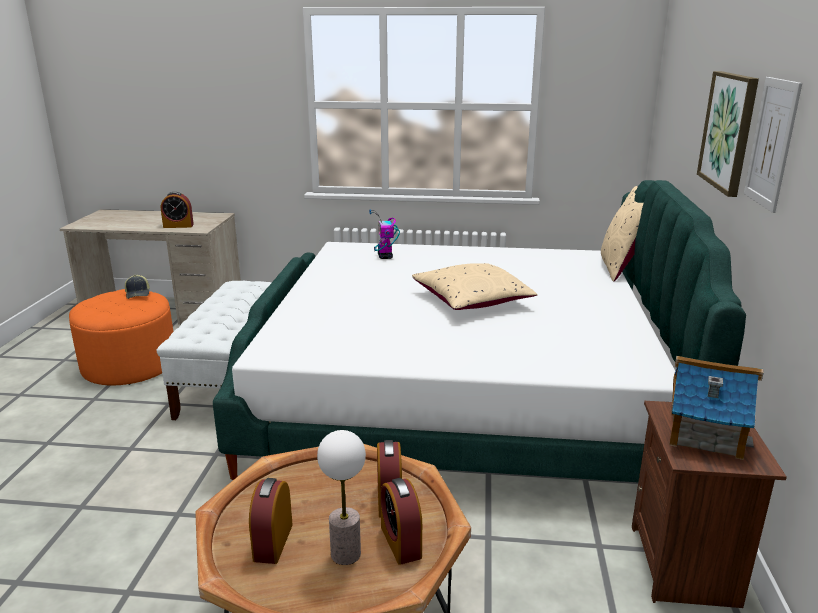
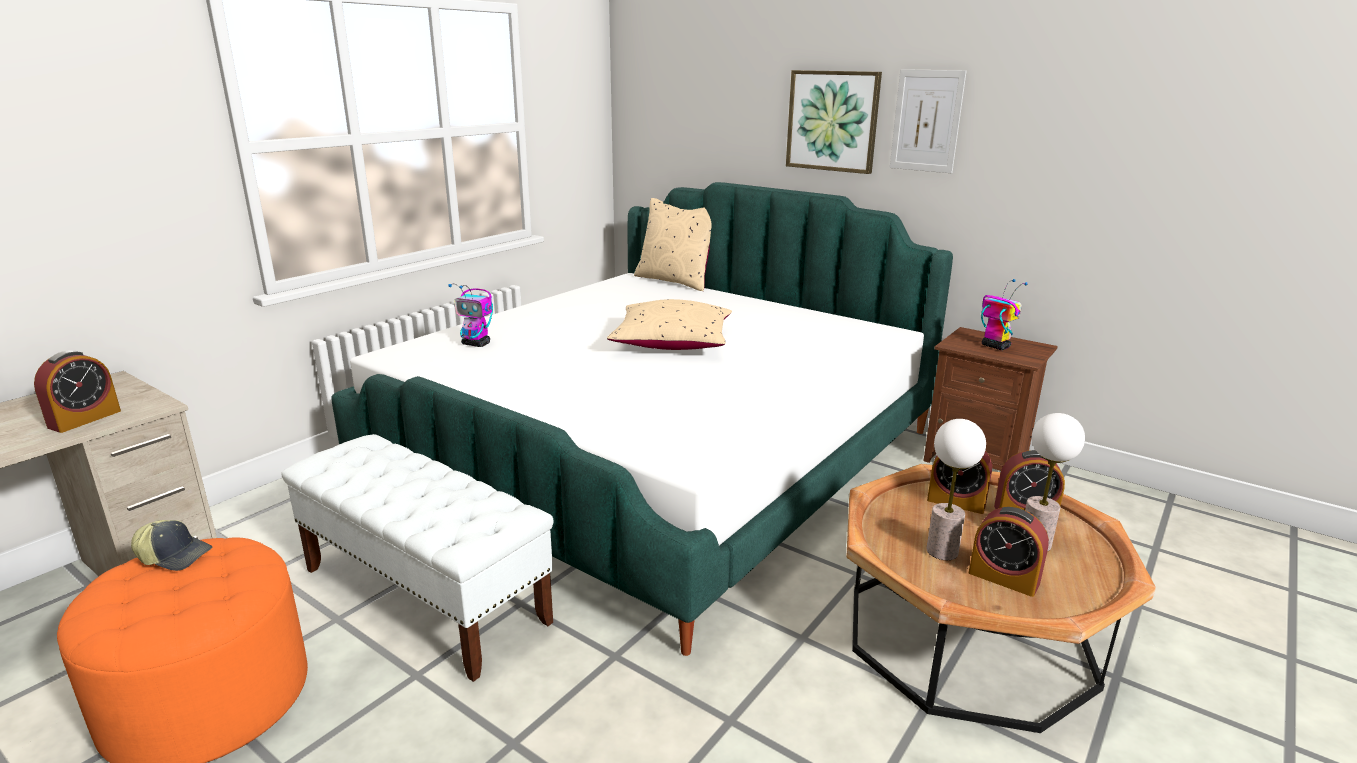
camera: 60 degrees left, 0 degrees up
toy house [670,356,764,460] -> toy robot [981,279,1028,350]
none -> table lamp [926,419,986,560]

